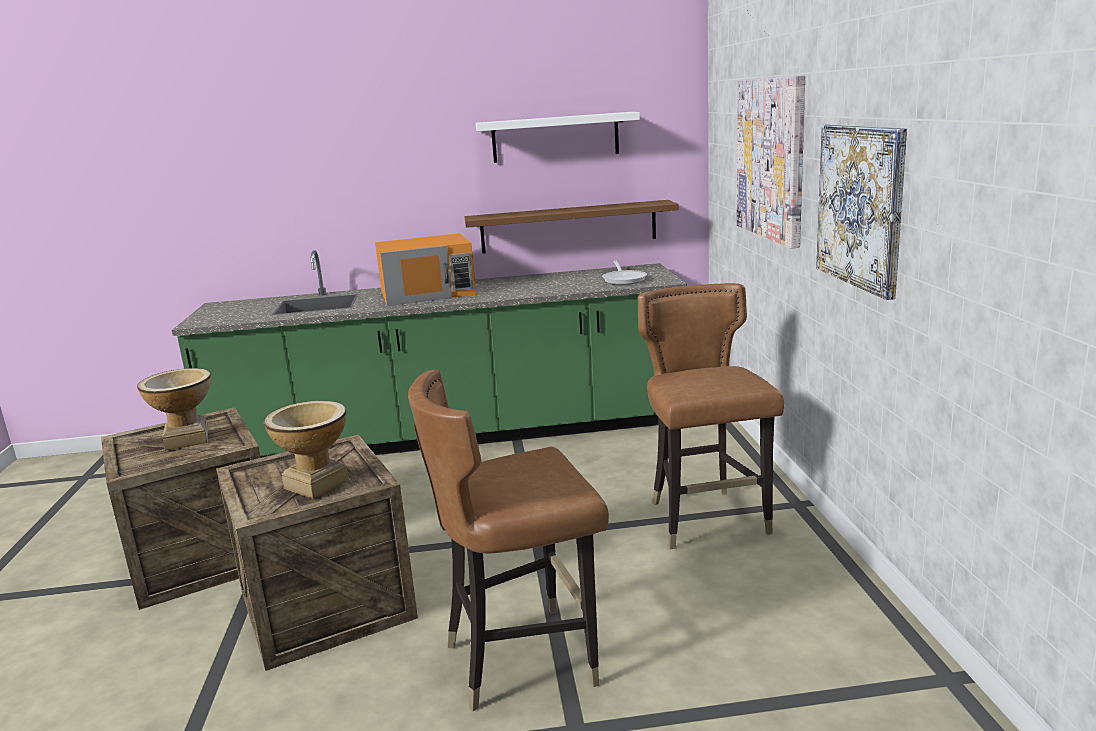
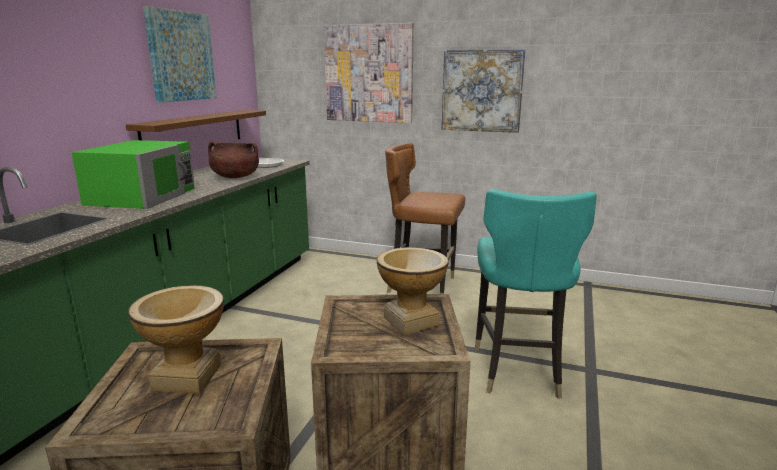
camera: 65 degrees left, 0 degrees up
orange microwave [375,233,476,306] -> green microwave [71,140,195,209]
brown chair [408,370,609,711] -> turquoise chair [475,189,597,399]
white shelf [476,112,640,163] -> picture [143,6,217,103]
none -> brown cooking pot [208,142,259,178]

